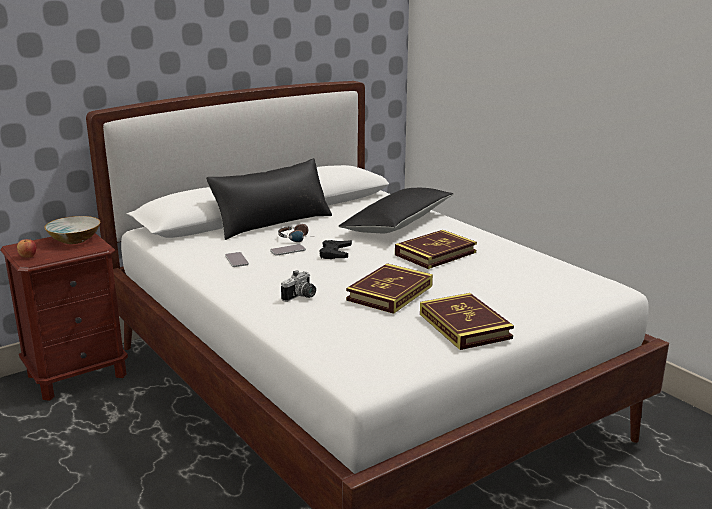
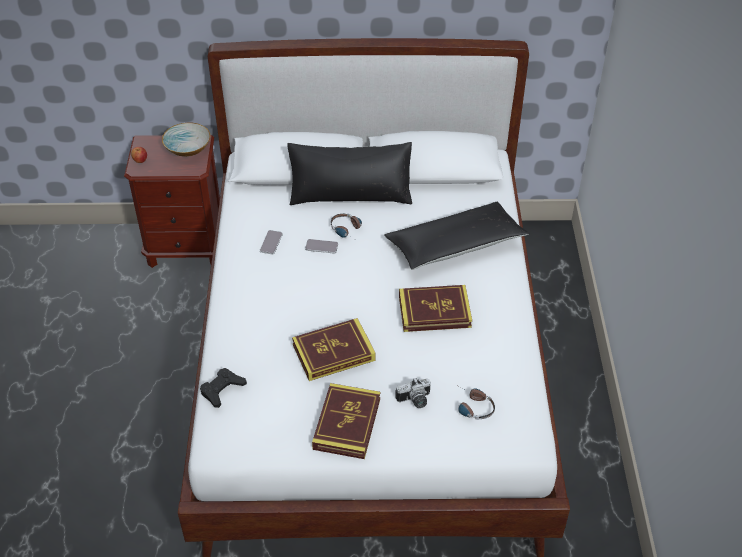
camera: 35 degrees right, 25 degrees up
camera [281,270,316,302] -> camera moved to [395,378,431,408]
black game controller [319,240,352,259] -> black game controller moved to [200,368,247,408]
none -> headphones [458,387,495,420]

